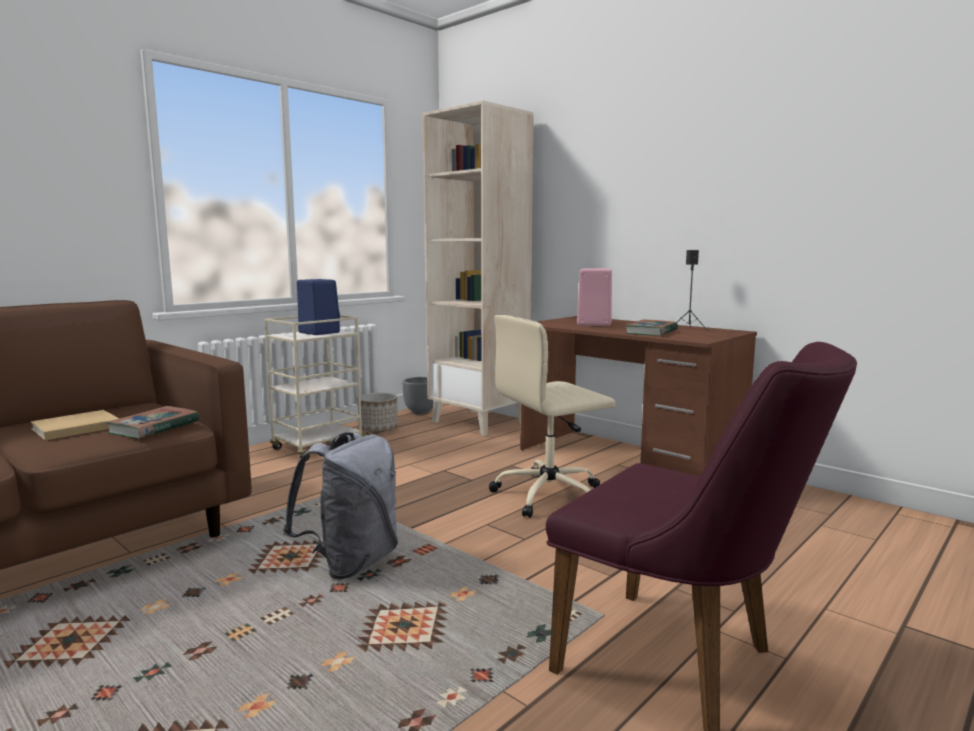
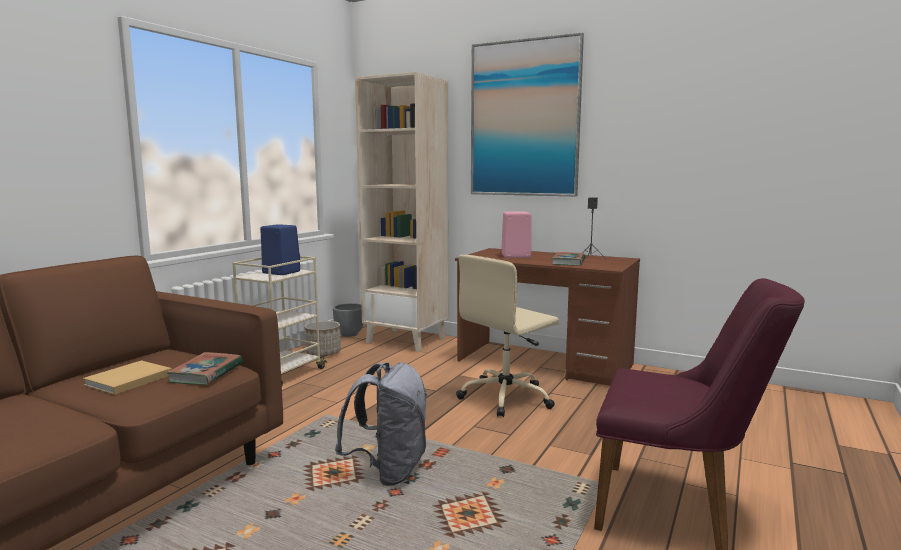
camera: 15 degrees left, 0 degrees up
none -> picture [471,32,584,197]

